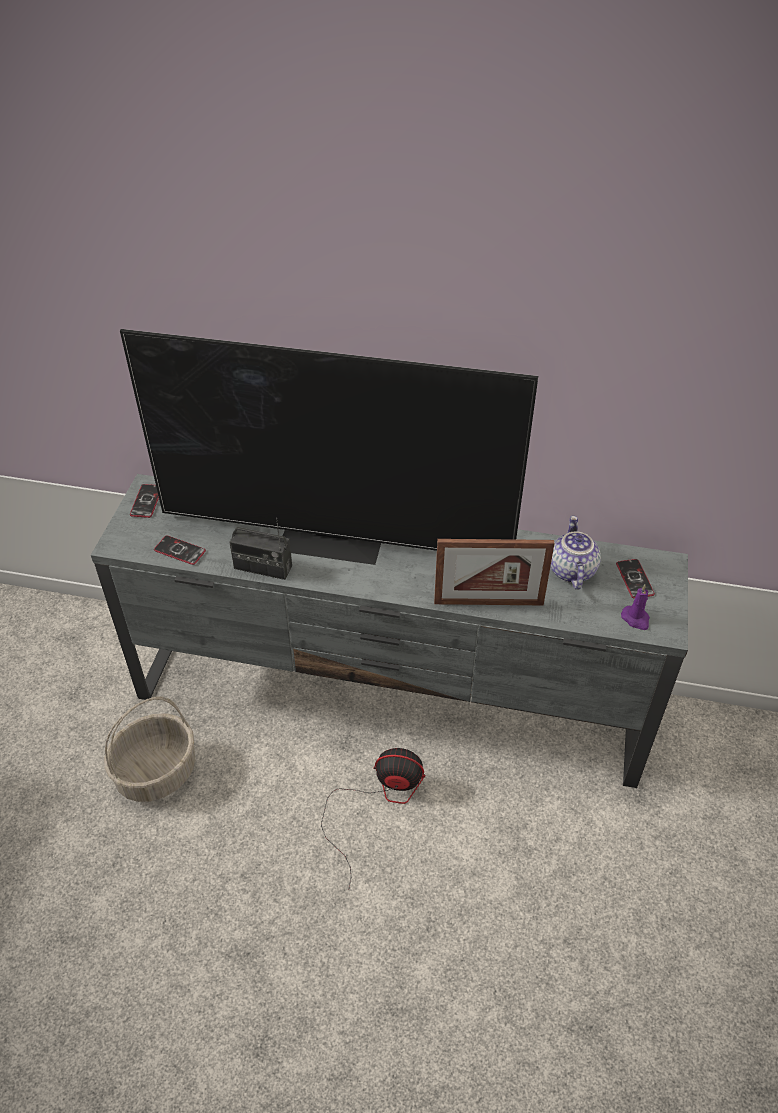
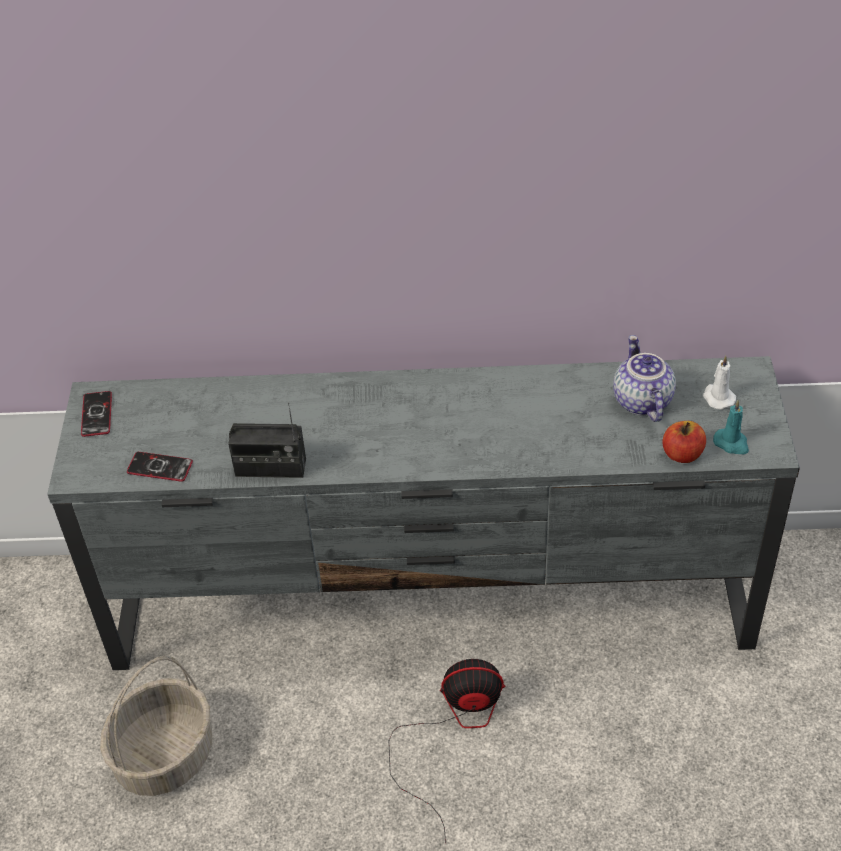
camera: 10 degrees left, 0 degrees up
television [120,329,538,565] -> none
picture frame [434,539,554,605] -> none
phone [616,559,655,599] -> white candle [703,356,736,410]
purple candle [621,585,650,630] -> turquoise candle [713,400,749,454]
none -> apple [662,421,706,463]

